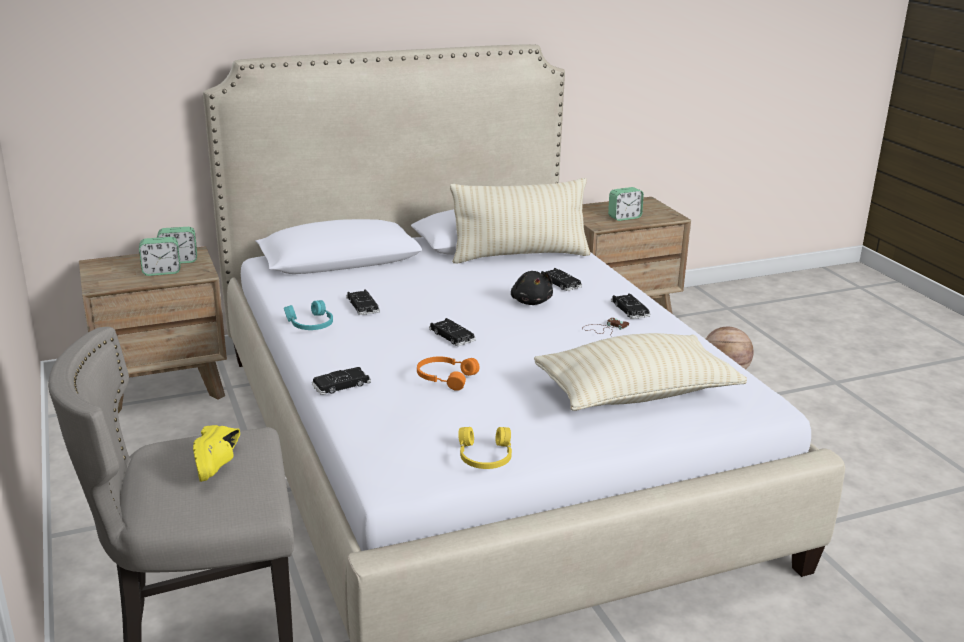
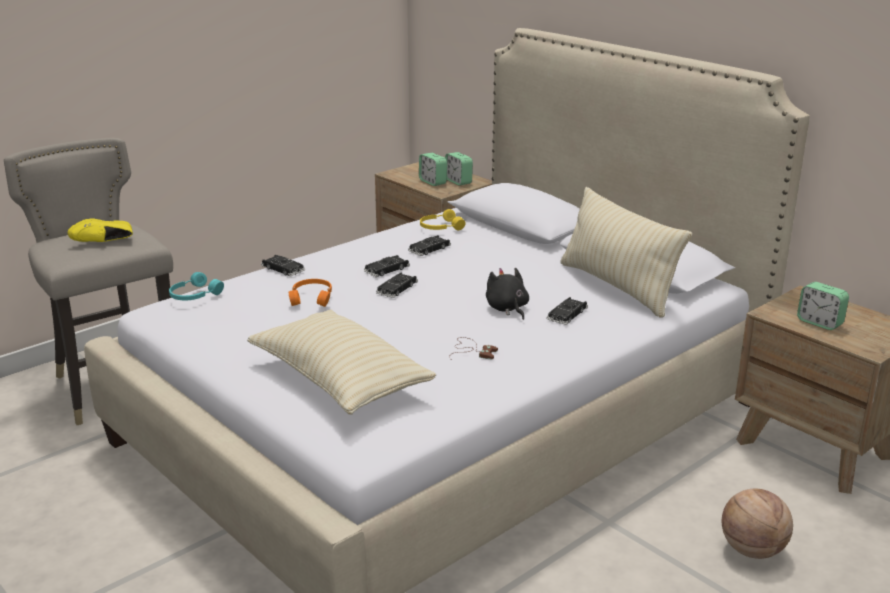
camera: 70 degrees right, 0 degrees up
turquoise headphones [284,300,333,330] -> turquoise headphones moved to [169,272,224,300]
yellow headphones [458,427,512,469] -> yellow headphones moved to [420,209,466,231]
black plush toy [511,271,553,305] -> black plush toy turned 105 degrees clockwise [486,268,529,320]
black toy car [611,293,650,319] -> black toy car moved to [364,255,410,277]

